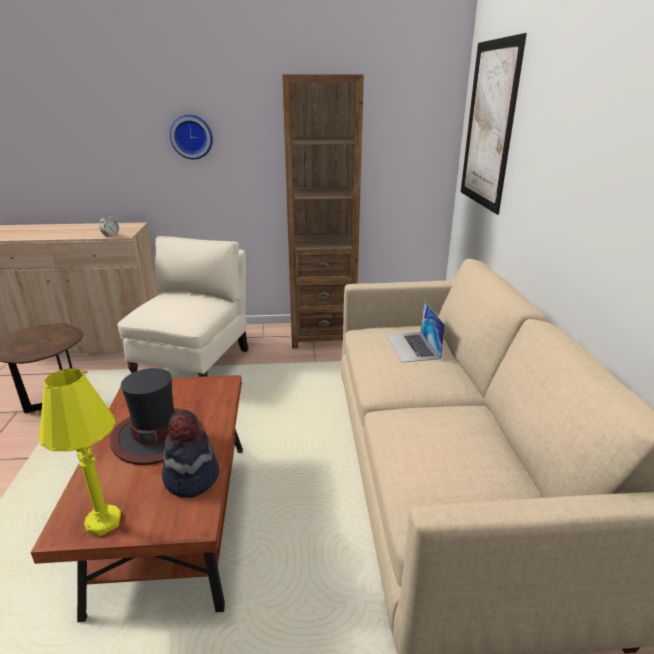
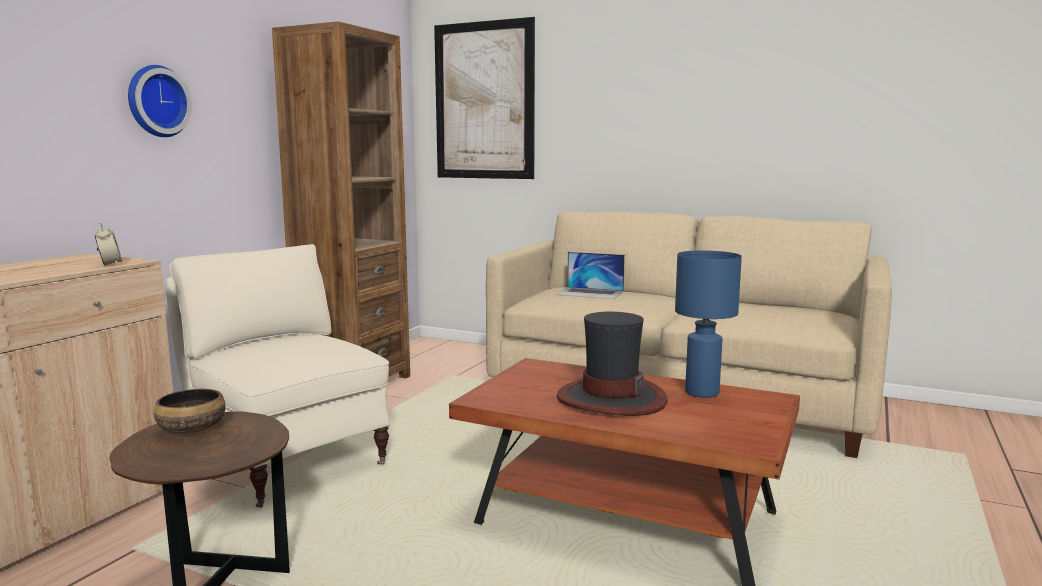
camera: 60 degrees left, 15 degrees down
yellow table lamp [39,368,121,536] -> none
hat [162,410,219,498] -> blue table lamp [675,250,742,398]
none -> bowl [154,389,225,434]

